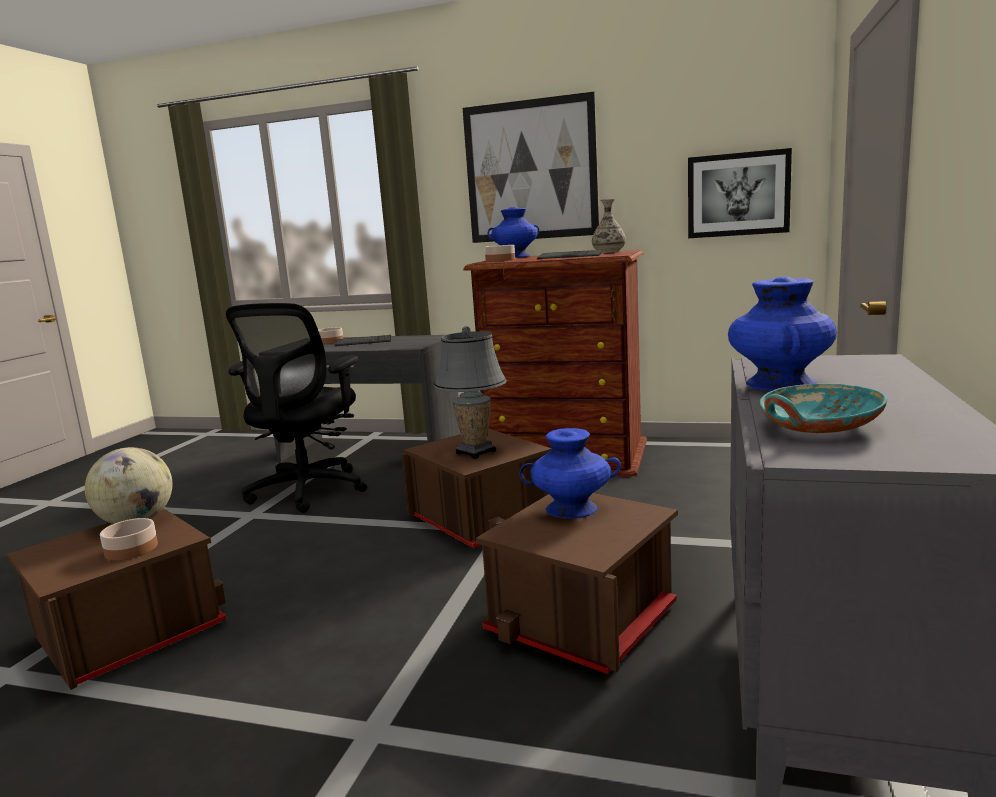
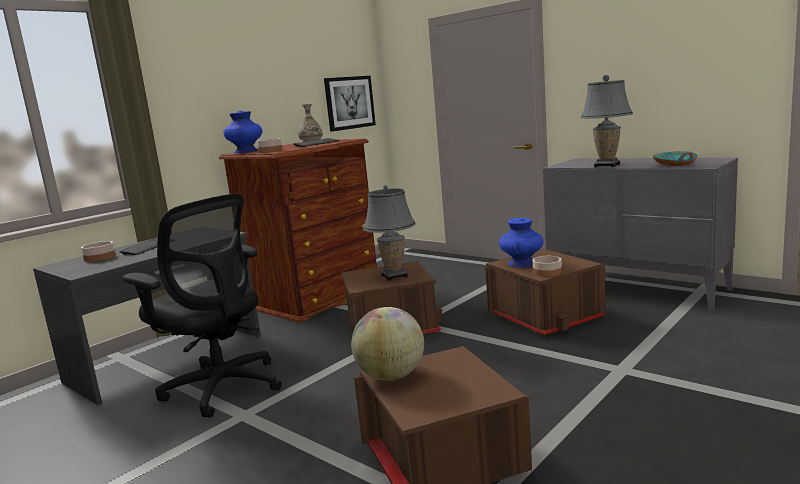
camera: 65 degrees left, 0 degrees up
bowl [100,518,158,560] -> bowl moved to [533,256,562,277]
picture [463,92,599,243] -> none
blue vase [728,277,837,391] -> grey table lamp [580,75,633,168]

